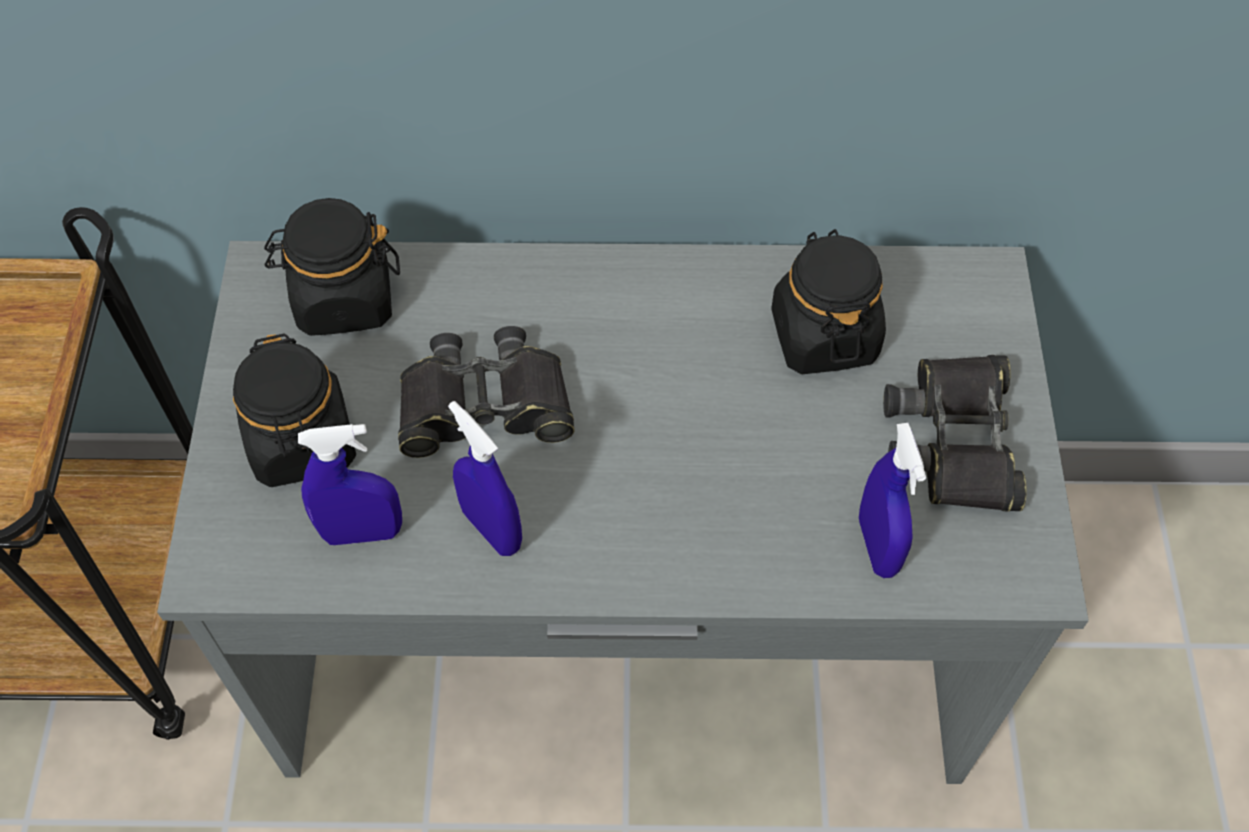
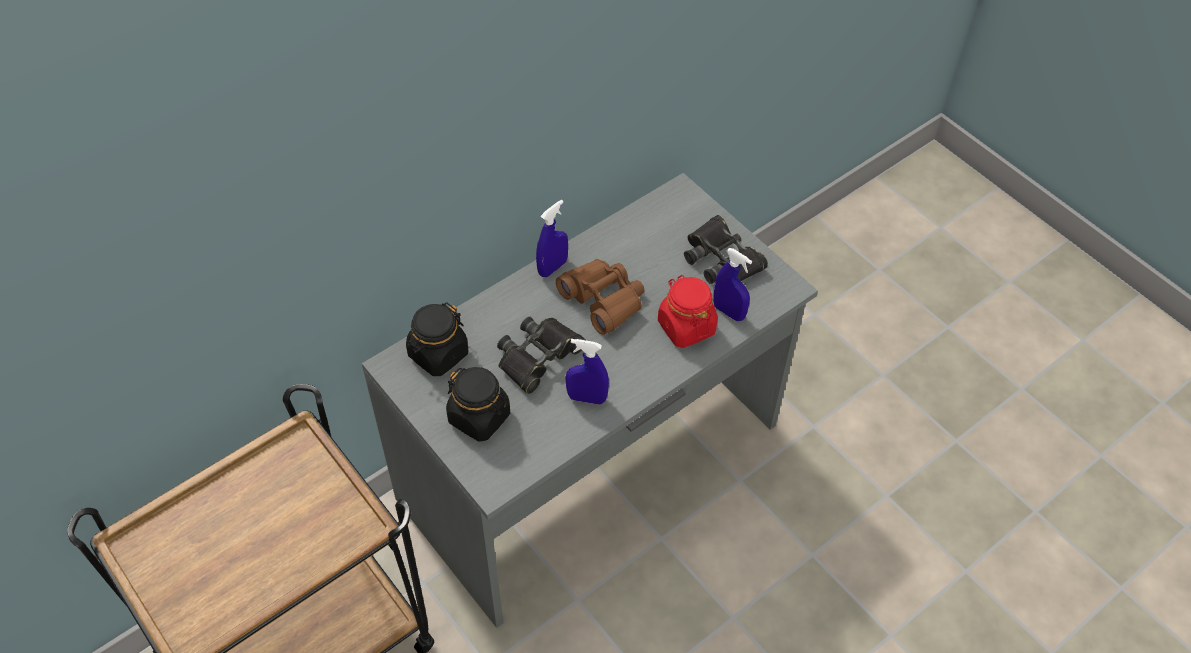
camera: 40 degrees left, 5 degrees down
blue spray bottle [298,424,402,545] -> blue spray bottle moved to [536,200,568,277]
black jar [771,229,886,374] -> none
none -> brown binoculars [556,259,644,335]
none -> red jar [658,275,718,348]

